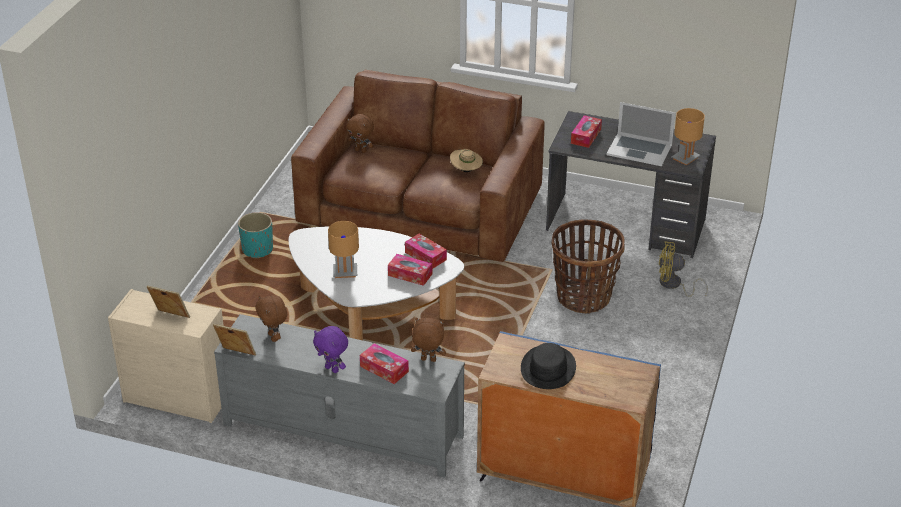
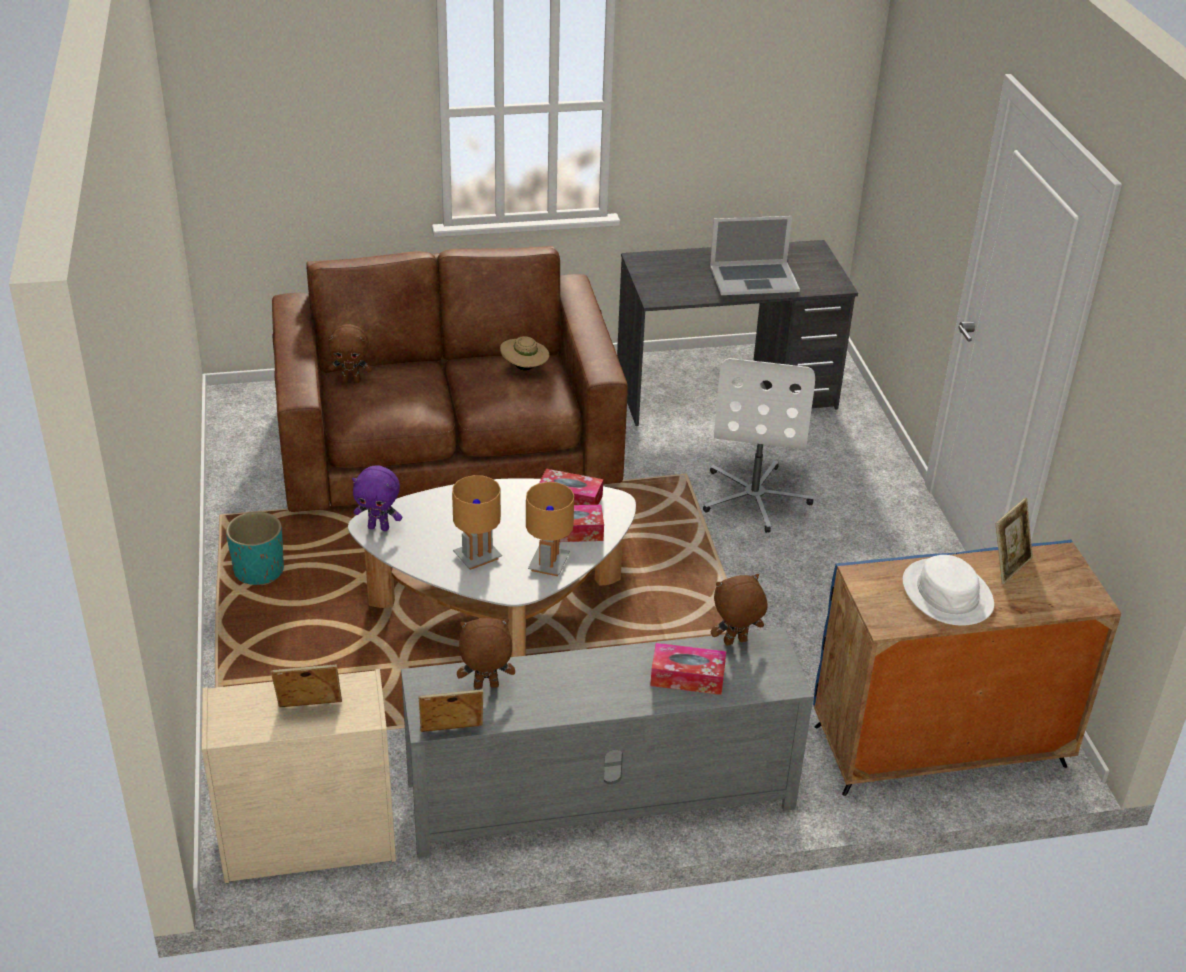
camera: 30 degrees left, 0 degrees up
brown plush toy [256,295,287,342] -> brown plush toy turned 135 degrees clockwise [457,618,515,689]
purple plush toy [313,326,348,373] -> purple plush toy moved to [352,465,402,531]
black hat [521,343,576,389] -> white hat [903,555,994,626]
basket [552,219,625,314] -> white office chair [703,358,815,533]
tissue box [571,115,602,148] -> none
yellow fan [659,242,708,297] -> none
brown table lamp [671,108,705,165] -> brown table lamp moved to [526,482,574,576]
none -> picture frame [996,498,1033,584]

